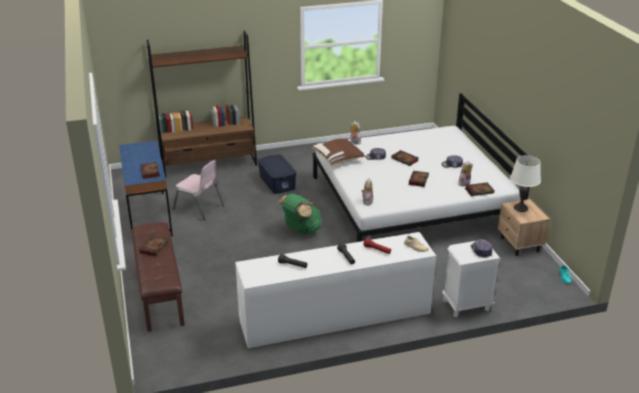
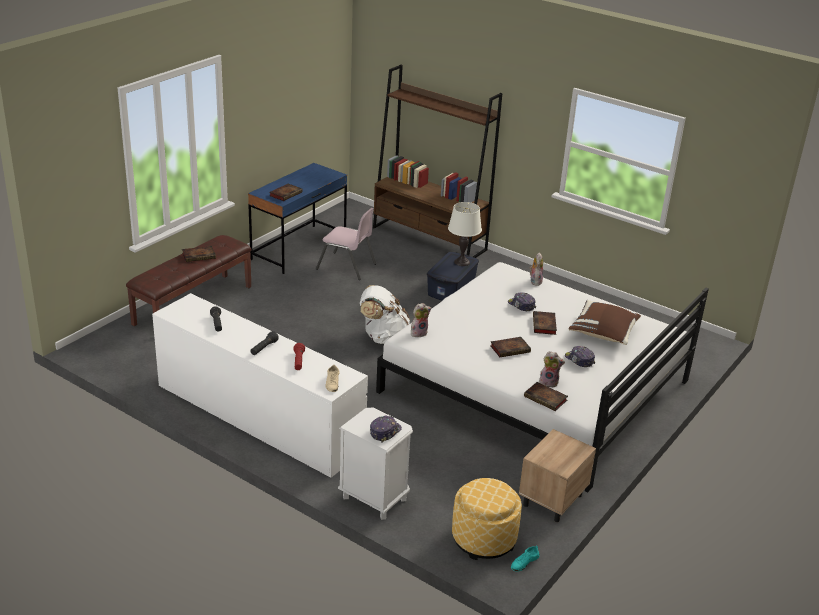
camera: 50 degrees right, 0 degrees up
pink chair [173,161,224,220] -> pink chair turned 60 degrees counterclockwise [316,208,376,280]
green backpack [278,194,321,234] -> white backpack [360,285,410,344]
brown pillow [312,138,367,166] -> brown pillow moved to [569,300,641,345]
white table lamp [510,155,541,212] -> white table lamp moved to [448,202,482,266]
none -> ottoman [452,478,522,560]

